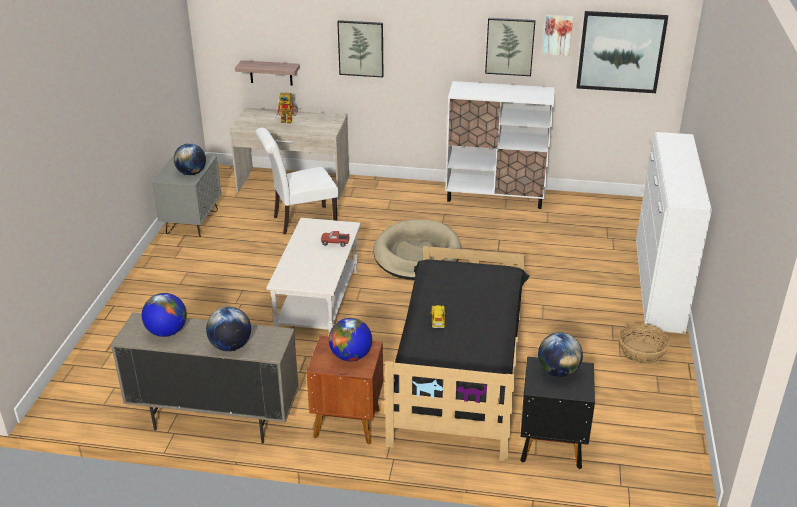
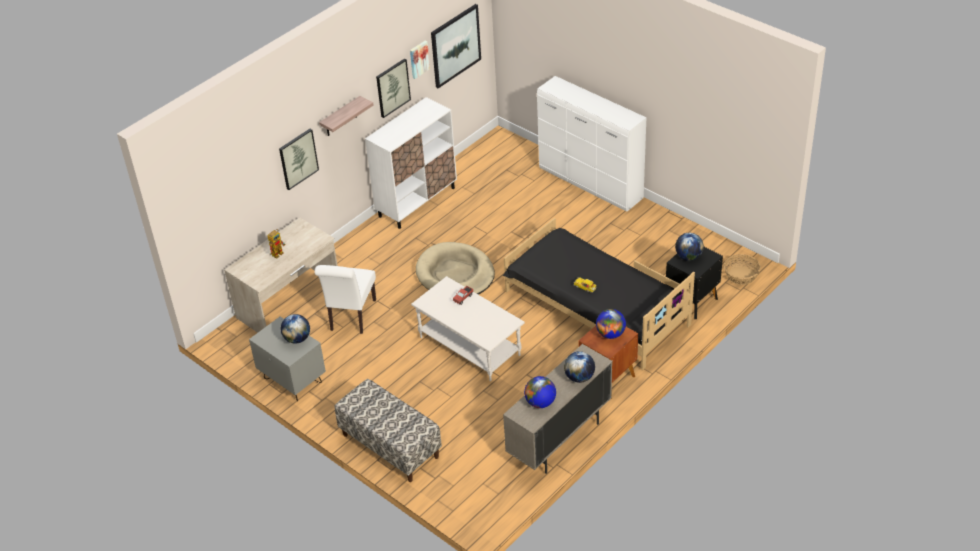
camera: 55 degrees left, 10 degrees up
shelf [235,60,300,86] -> shelf moved to [319,96,374,136]
basket [619,323,670,364] -> basket moved to [724,254,761,285]
none -> bench [335,379,442,482]

